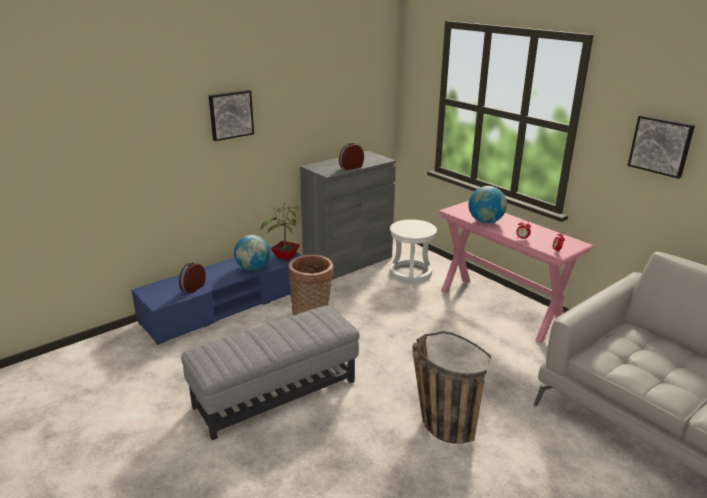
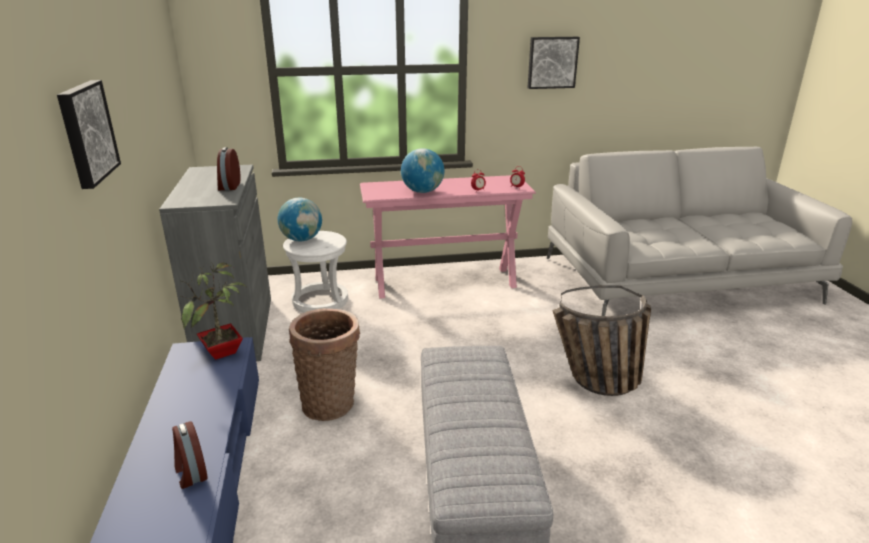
camera: 60 degrees left, 0 degrees up
globe [234,235,270,271] -> globe moved to [278,198,322,241]

